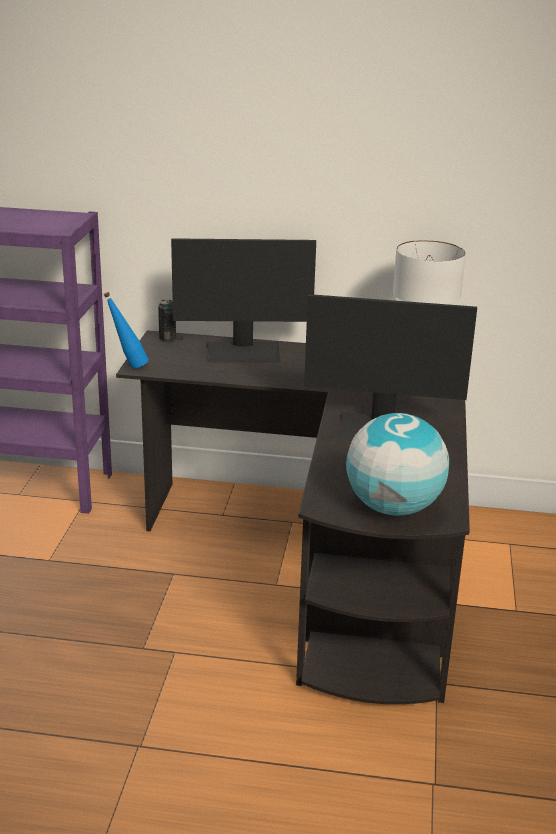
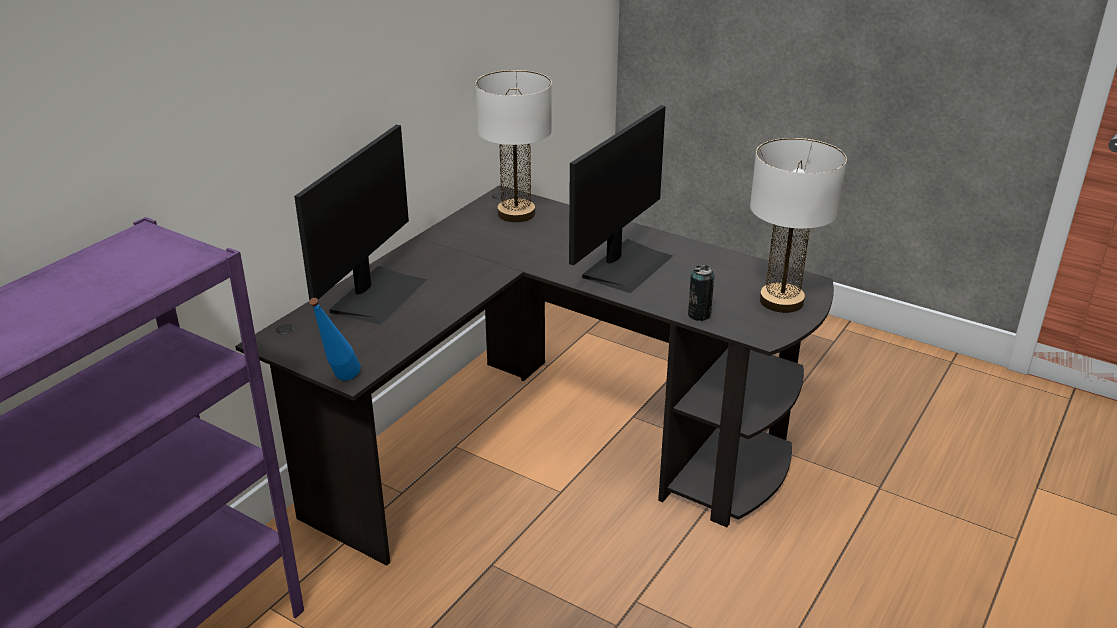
camera: 65 degrees left, 5 degrees up
can [158,300,176,341] -> can moved to [688,265,714,321]
globe [346,413,449,516] -> table lamp [750,138,847,313]

